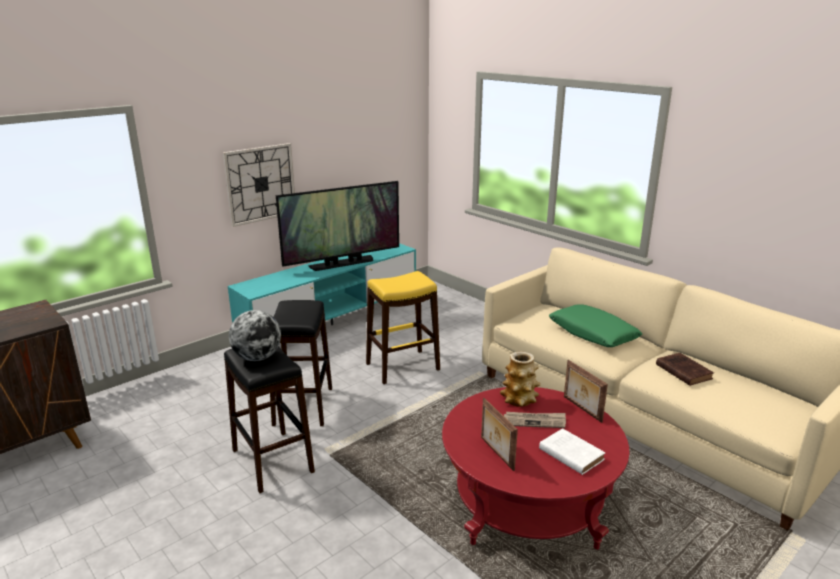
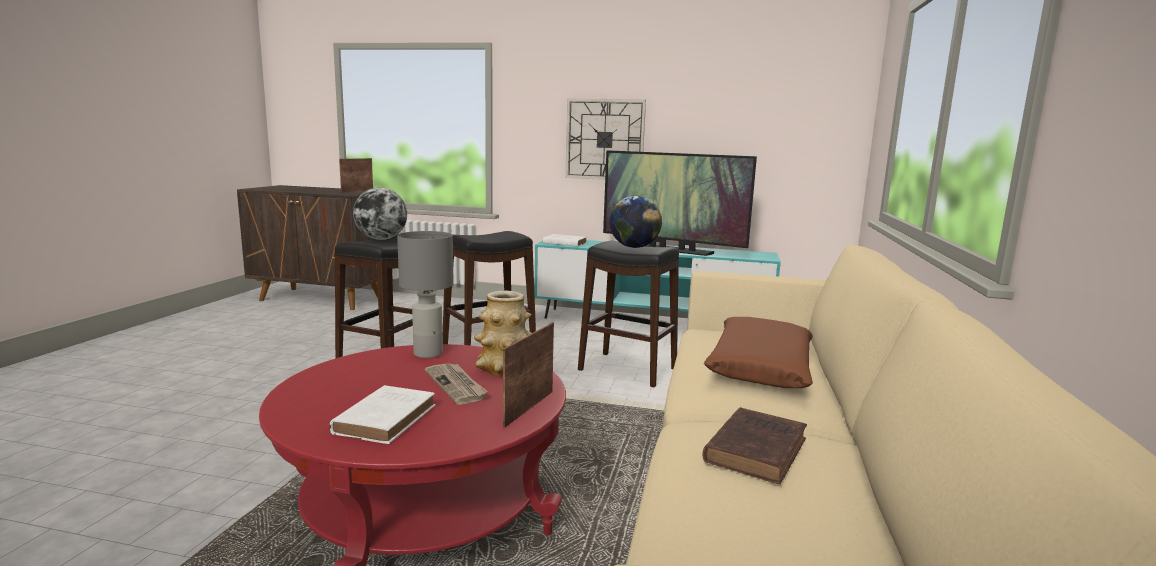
camera: 55 degrees right, 10 degrees down
yellow stool [366,271,440,384] -> black stool [578,241,679,387]
picture frame [481,398,518,471] -> picture frame moved to [339,158,373,193]
green pillow [549,304,642,347] -> brown pillow [704,317,813,388]
none -> grey table lamp [397,231,454,358]
none -> white book [543,234,587,247]
none -> globe [610,195,662,248]

